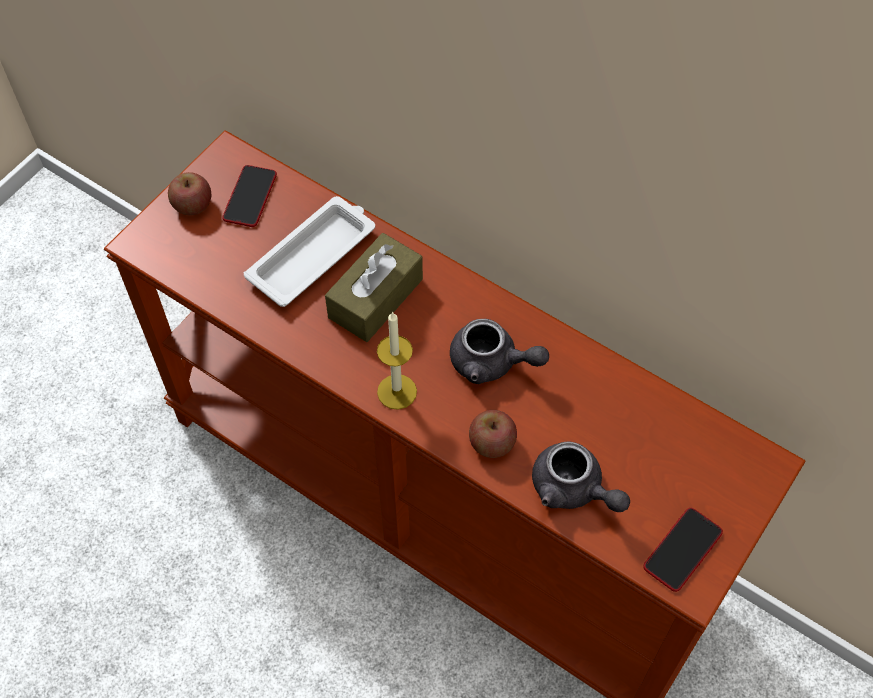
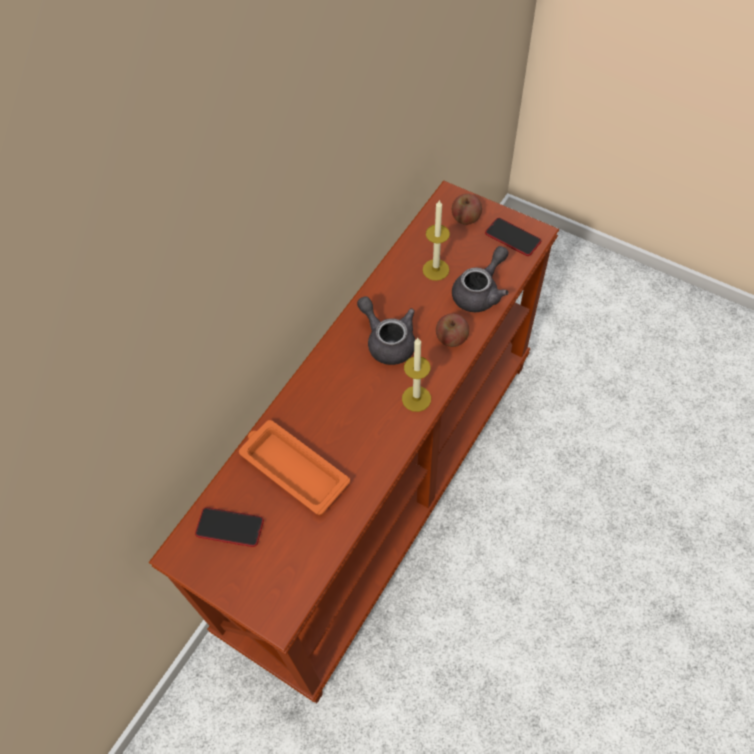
camera: 90 degrees left, 0 degrees up
apple [168,172,211,215] -> apple moved to [452,194,482,225]
white tray [244,196,375,307] -> orange tray [239,420,350,515]
brown tissue box [325,233,423,342] -> none
grey teapot [450,319,549,384] -> grey teapot turned 60 degrees counterclockwise [357,296,415,365]
none -> candle [422,199,450,281]

